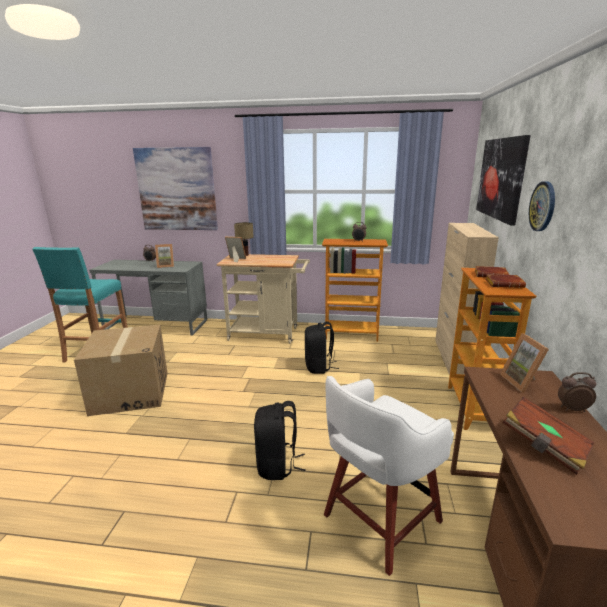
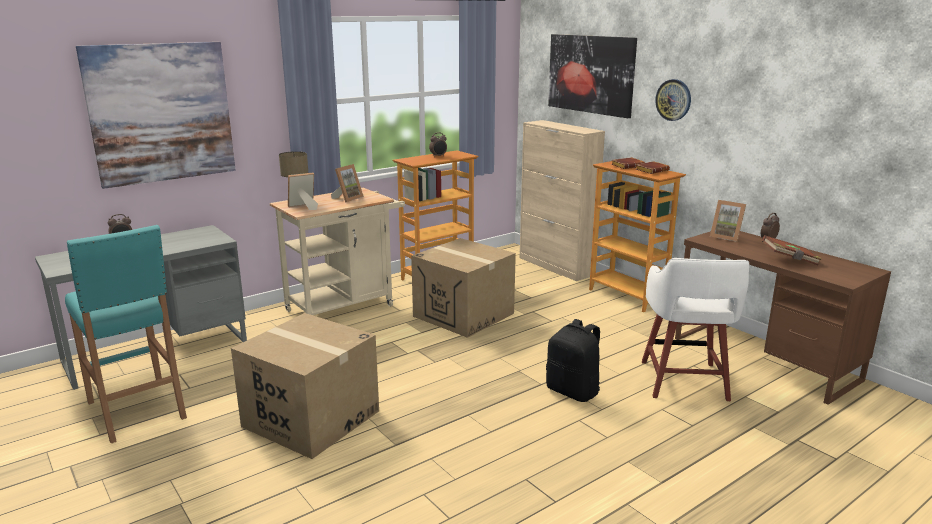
camera: 45 degrees left, 0 degrees up
picture frame [155,244,174,268] -> picture frame moved to [331,164,364,203]
black backpack [305,322,339,374] -> cardboard box [411,238,516,338]

